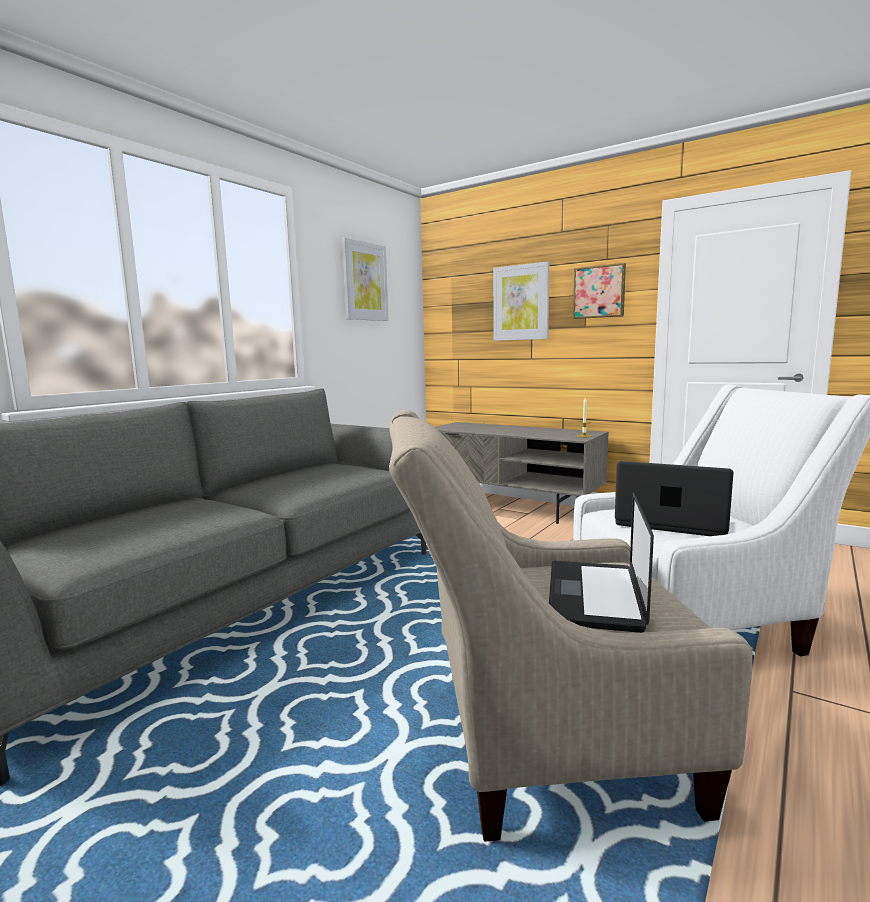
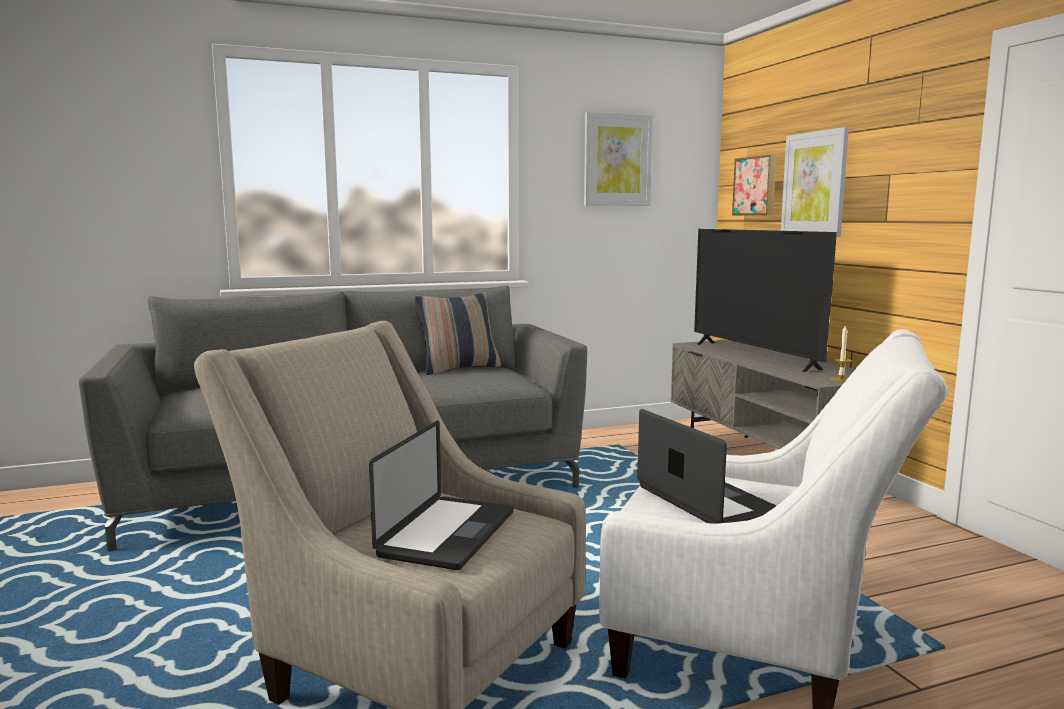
camera: 35 degrees right, 0 degrees up
laptop [549,492,654,633] -> laptop turned 150 degrees clockwise [369,421,514,570]
picture [573,263,626,319] -> picture moved to [732,154,777,215]
none -> pillow [415,292,501,375]
none -> television [694,229,837,372]

